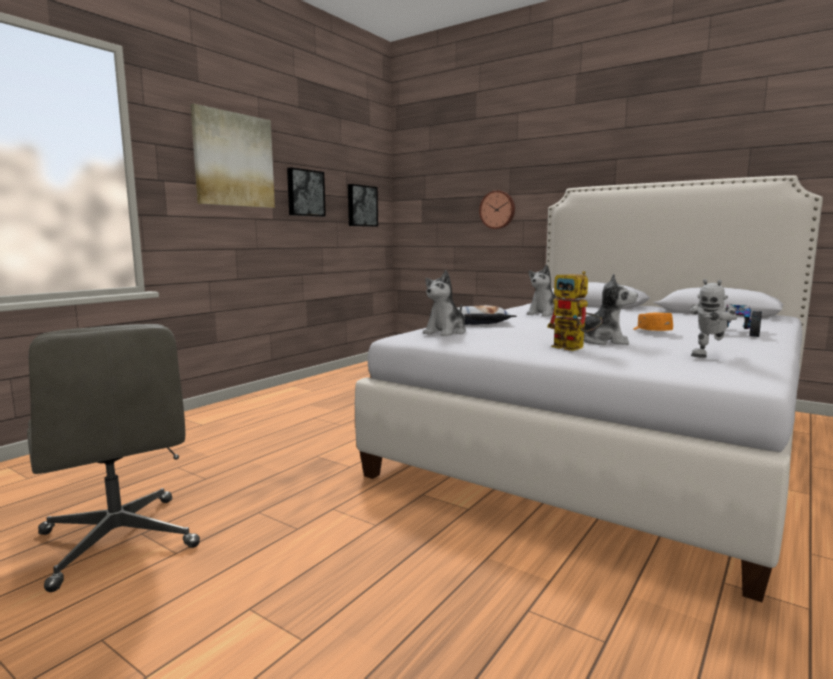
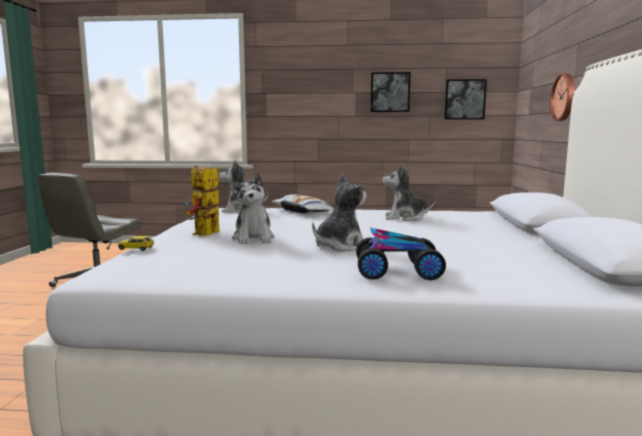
camera: 60 degrees right, 0 degrees up
picture [190,104,275,208] -> none
orange cap [633,313,673,331] -> plush toy [312,173,367,251]
toy robot [690,279,737,358] -> none
none -> toy car [118,236,154,251]

